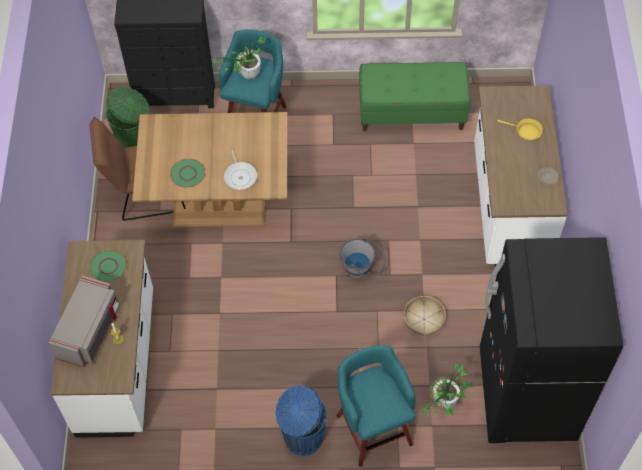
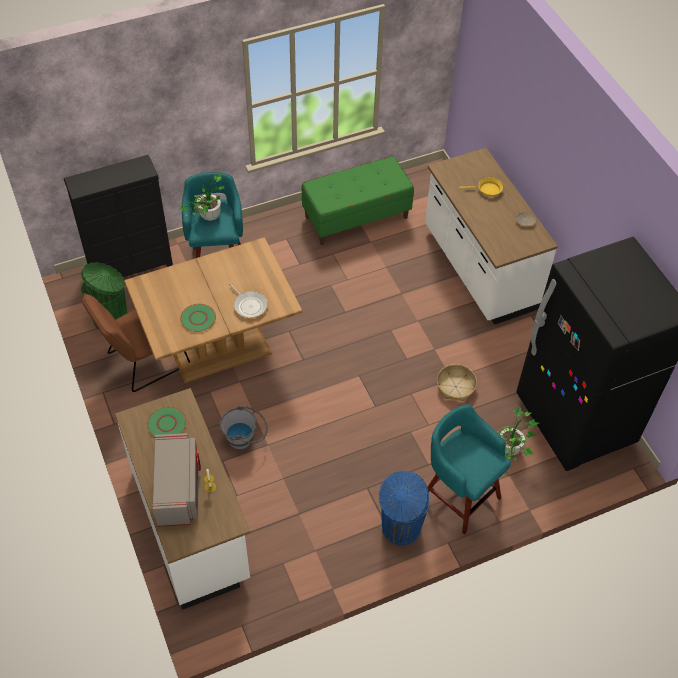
camera: 25 degrees left, 5 degrees down
grey bucket [340,237,385,278] -> grey bucket moved to [220,406,268,449]

